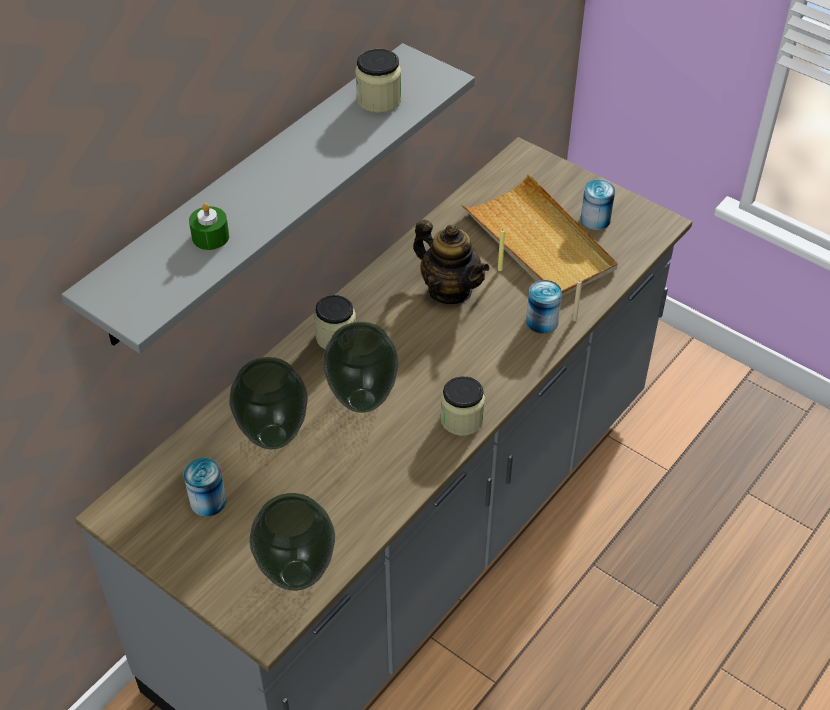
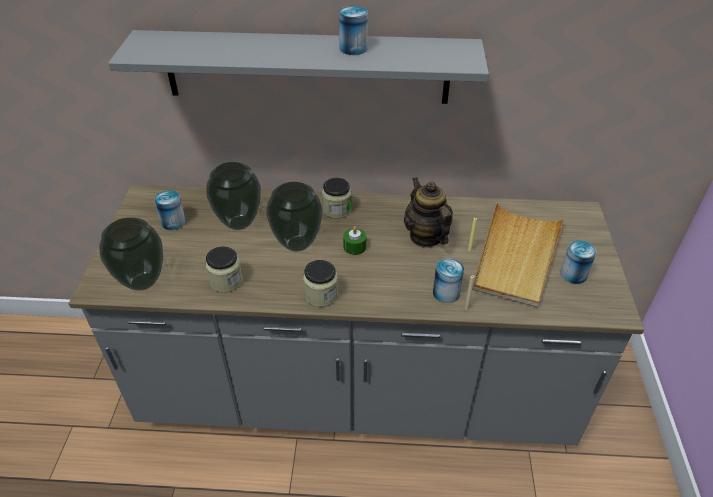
camera: 55 degrees right, 5 degrees down
green candle [189,203,229,250] -> green candle moved to [343,226,366,255]
jar [355,49,402,113] -> jar moved to [206,246,243,293]
teapot [413,220,489,304] -> teapot turned 150 degrees clockwise [404,177,453,248]
none -> can [339,6,368,55]

